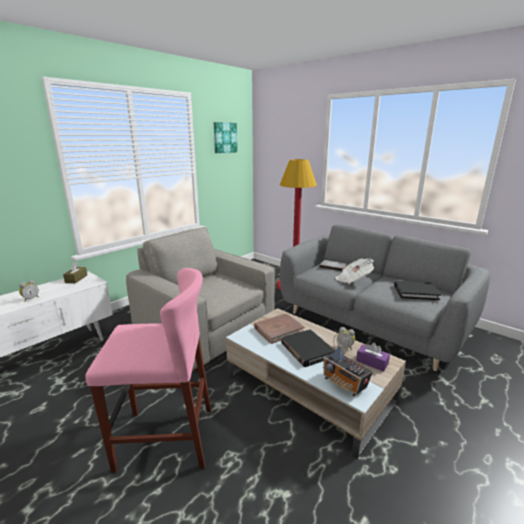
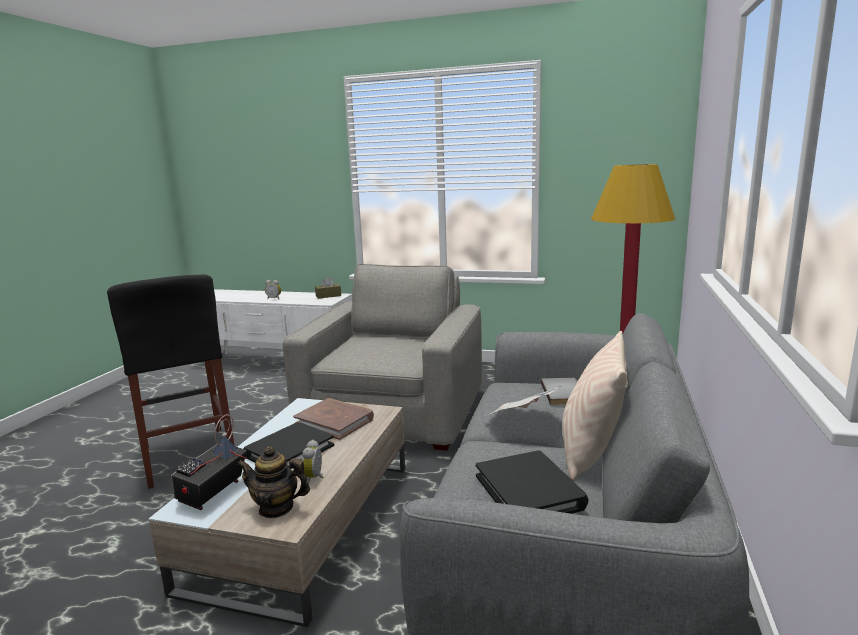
camera: 65 degrees right, 5 degrees down
pink stool [85,268,211,473] -> black stool [107,275,235,489]
picture [214,122,237,153] -> none
purple tissue box [356,343,390,372] -> teapot [237,446,310,518]
none -> beige pillow [562,331,628,481]

